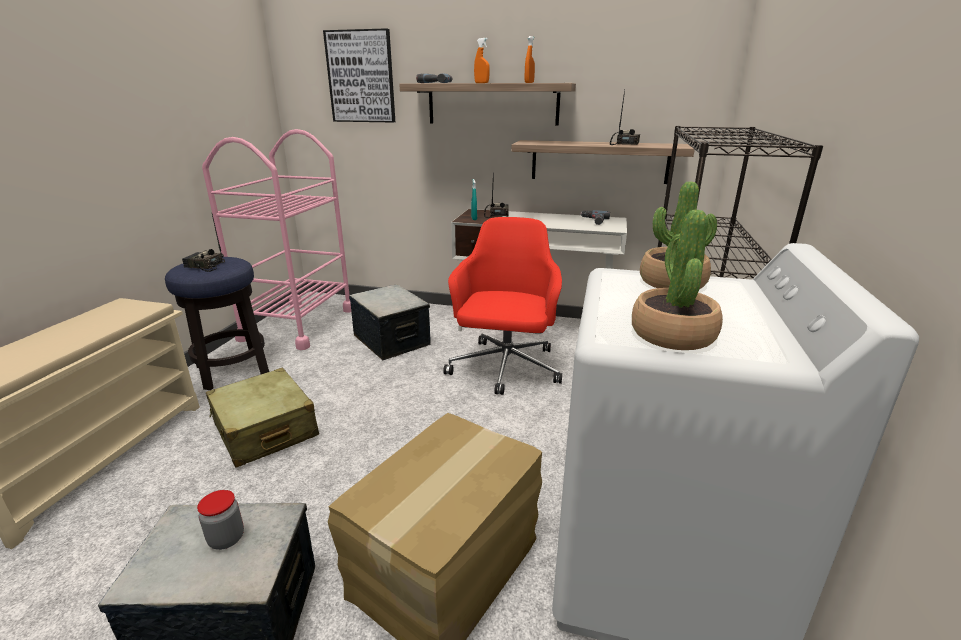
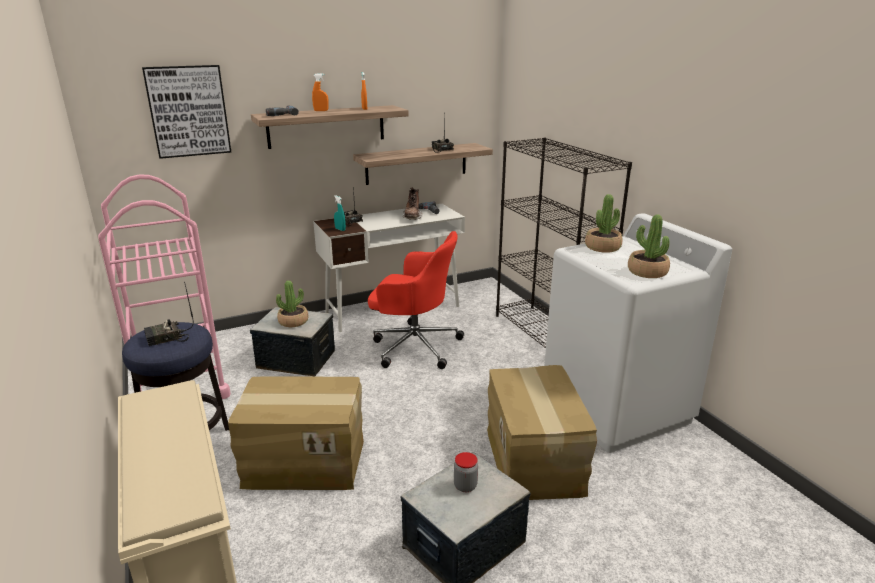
camera: 40 degrees left, 0 degrees up
beige suitcase [206,368,319,468] -> cardboard box [228,376,364,490]
red office chair [443,217,562,395] -> red office chair turned 135 degrees clockwise [368,231,464,369]
none -> potted plant [276,280,308,327]
none -> brown boot [403,188,423,220]

